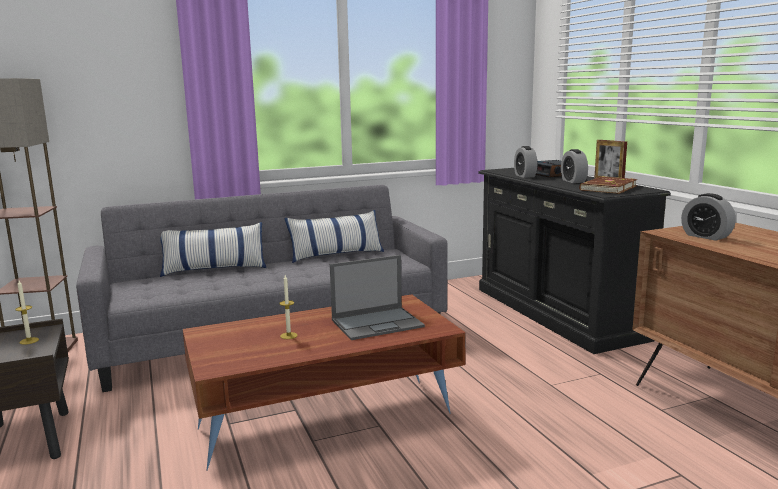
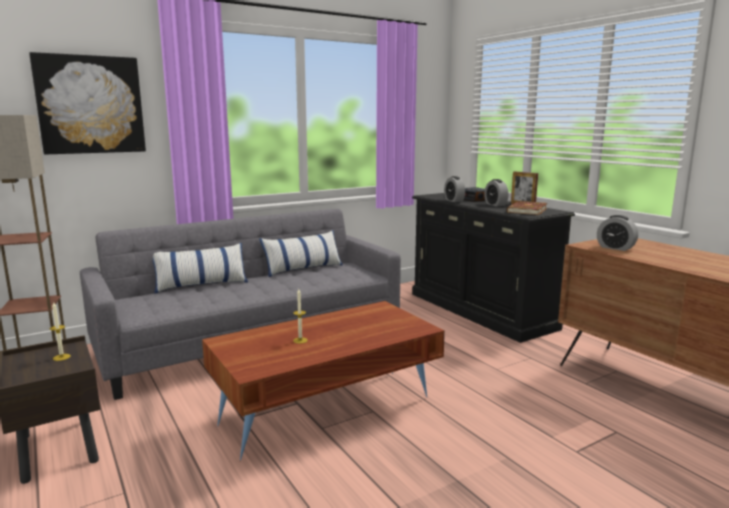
camera: 10 degrees left, 0 degrees up
laptop [330,255,425,340] -> none
none -> picture [29,52,146,154]

